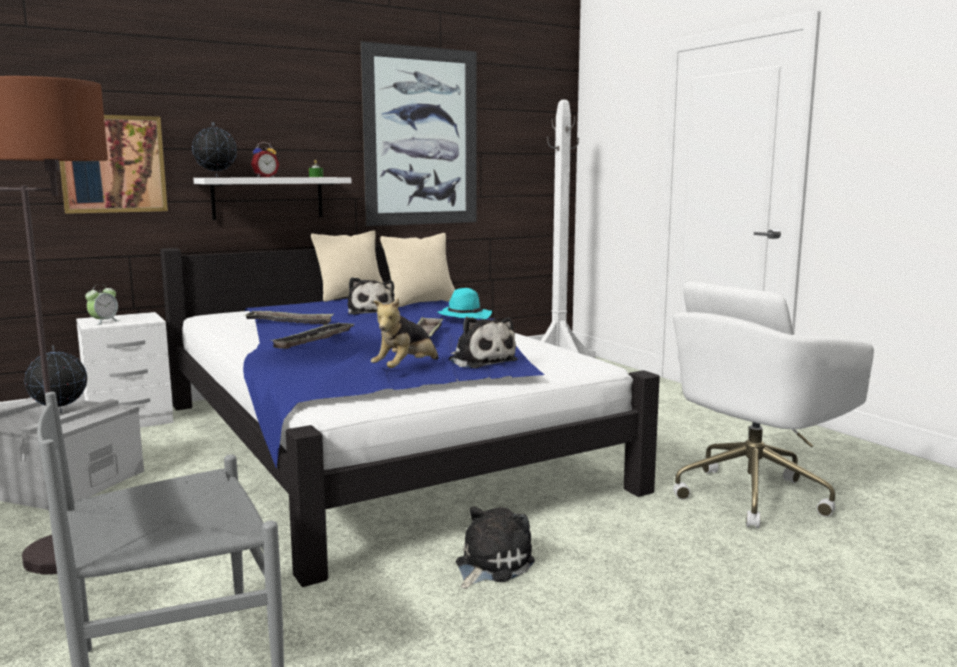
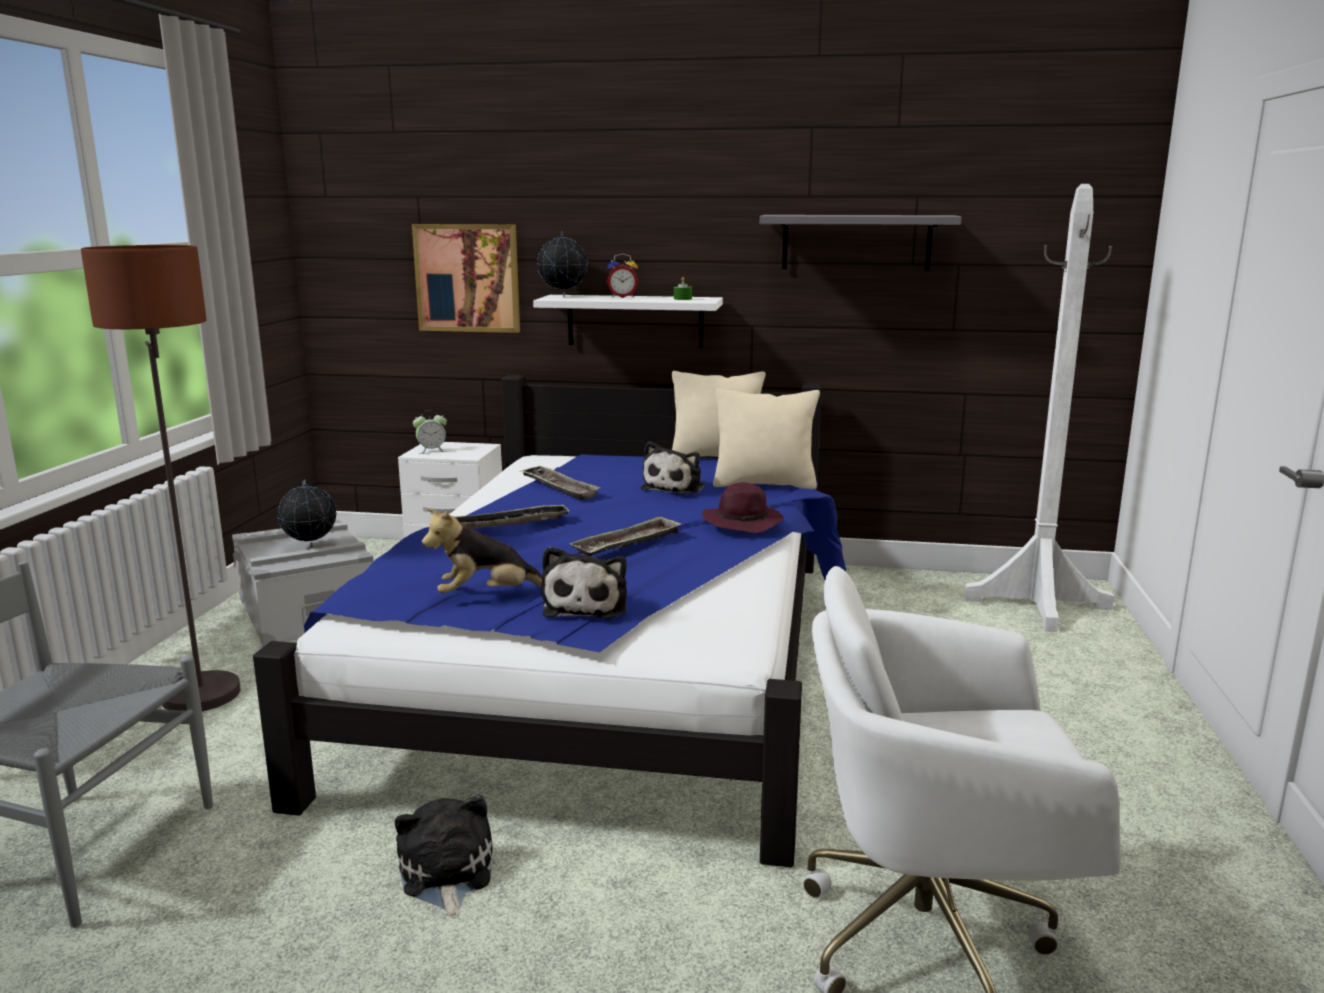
camera: 40 degrees right, 5 degrees up
picture [361,41,477,226] -> grey shelf [760,215,962,271]
turquoise hat [438,288,492,319] -> purple hat [702,482,784,534]
plush toy [456,506,535,589] -> plush toy turned 90 degrees counterclockwise [395,795,493,919]

